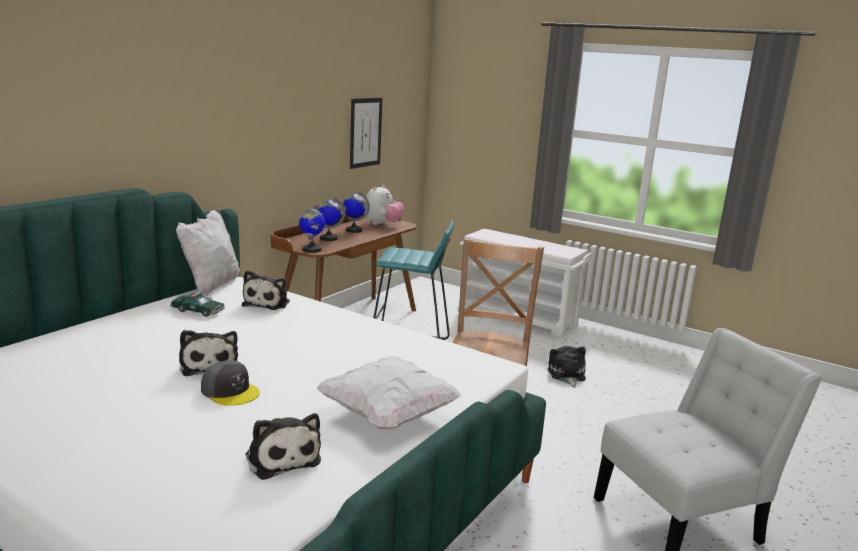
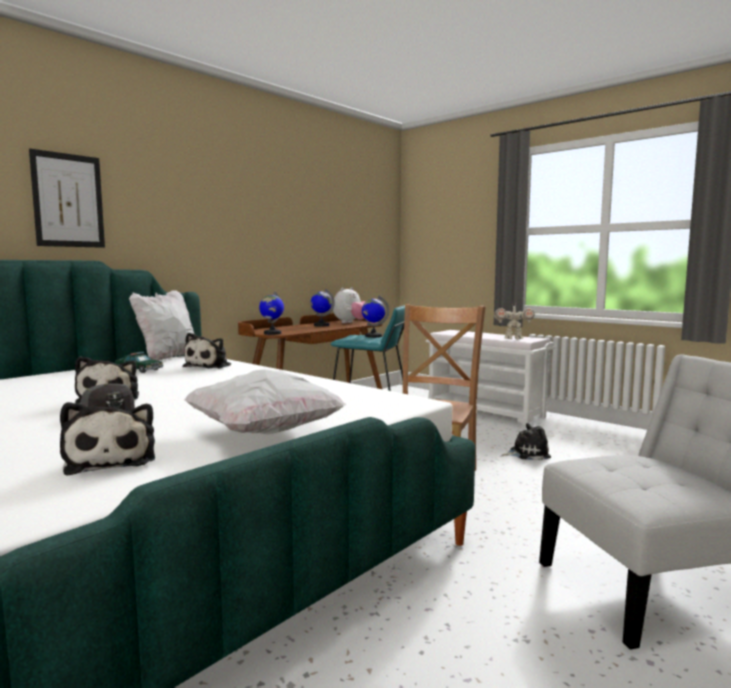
camera: 10 degrees right, 10 degrees down
globe [318,198,345,241] -> globe moved to [362,296,389,338]
picture [350,98,382,169] -> picture moved to [29,148,105,248]
plush toy [548,346,586,388] -> plush toy turned 75 degrees clockwise [501,423,551,460]
none -> toy robot [494,304,535,339]

